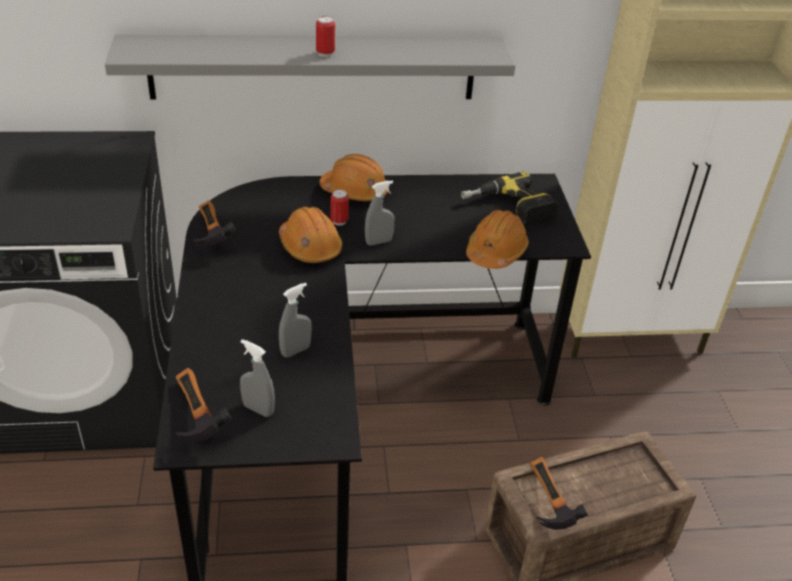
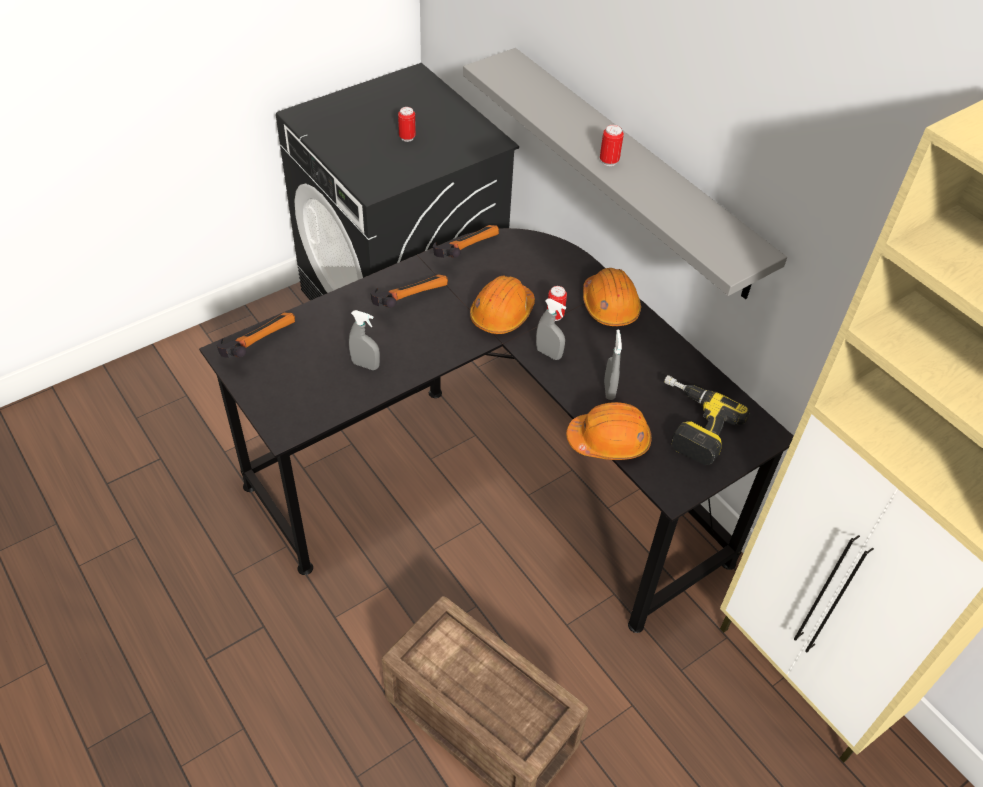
camera: 60 degrees right, 10 degrees up
grey spray bottle [240,339,275,417] -> grey spray bottle moved to [604,330,622,400]
hammer [530,457,588,530] -> hammer moved to [371,274,448,308]
none -> can [398,107,416,142]

